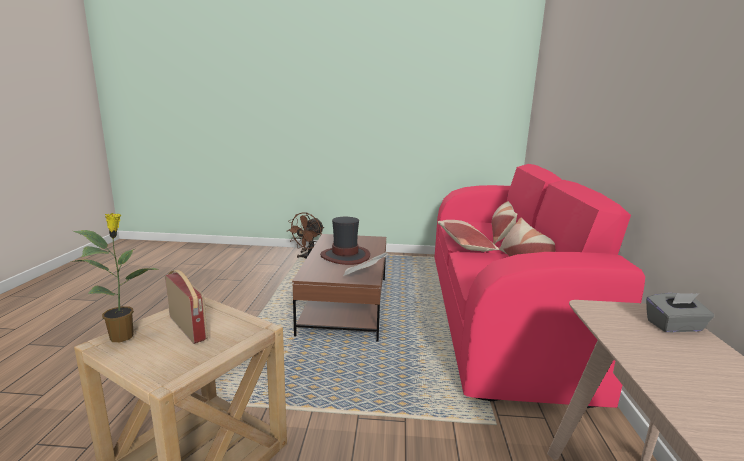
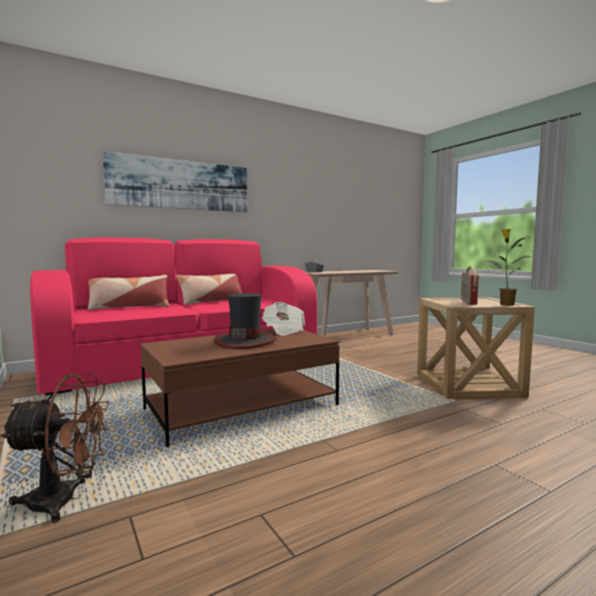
camera: 125 degrees left, 10 degrees down
pillow [438,220,499,252] -> none
none -> picture [103,151,247,212]

